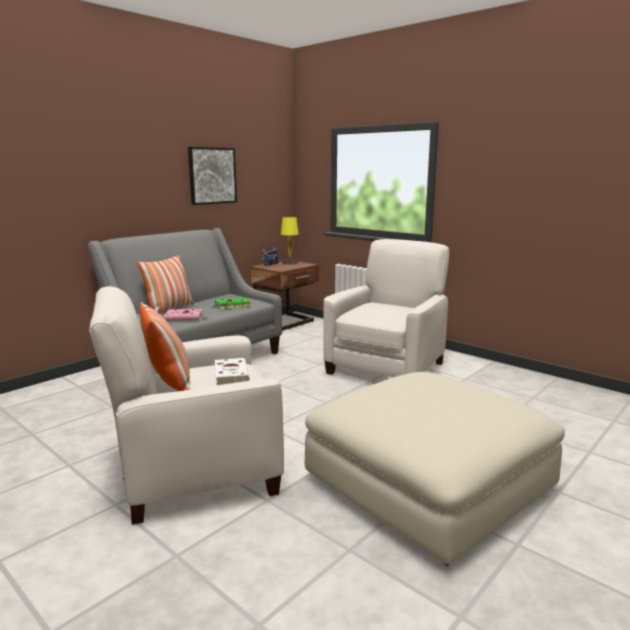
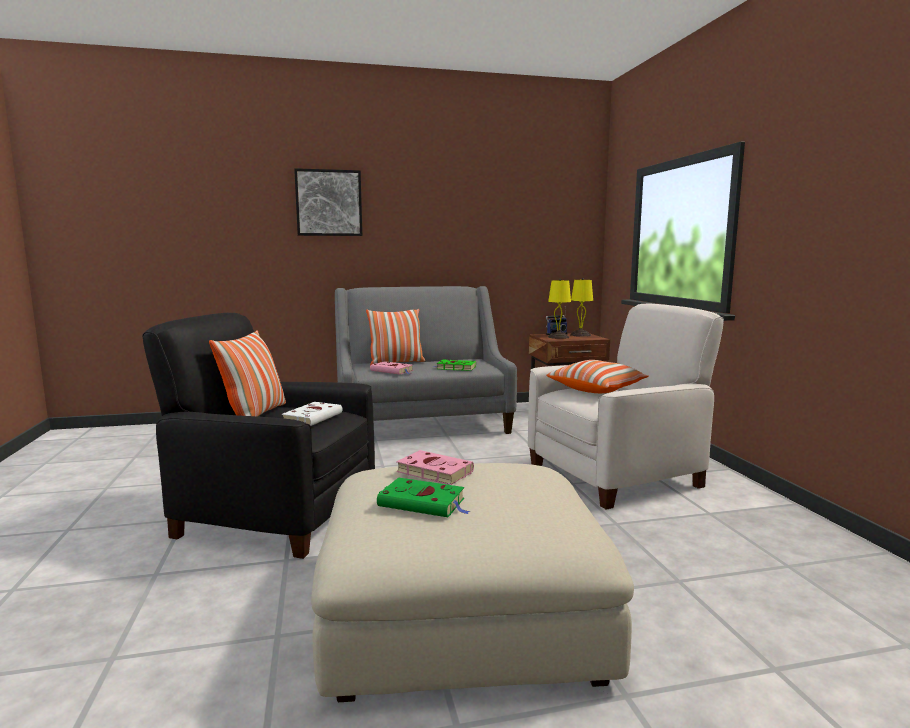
camera: 35 degrees right, 5 degrees down
white armchair [89,286,284,525] -> black armchair [142,313,375,559]
picture [188,147,237,205] -> picture moved to [294,168,362,236]
none -> green book [377,477,471,517]
none -> pink book [396,450,474,485]
none -> pillow [546,360,649,393]
none -> yellow table lamp [548,278,571,339]

